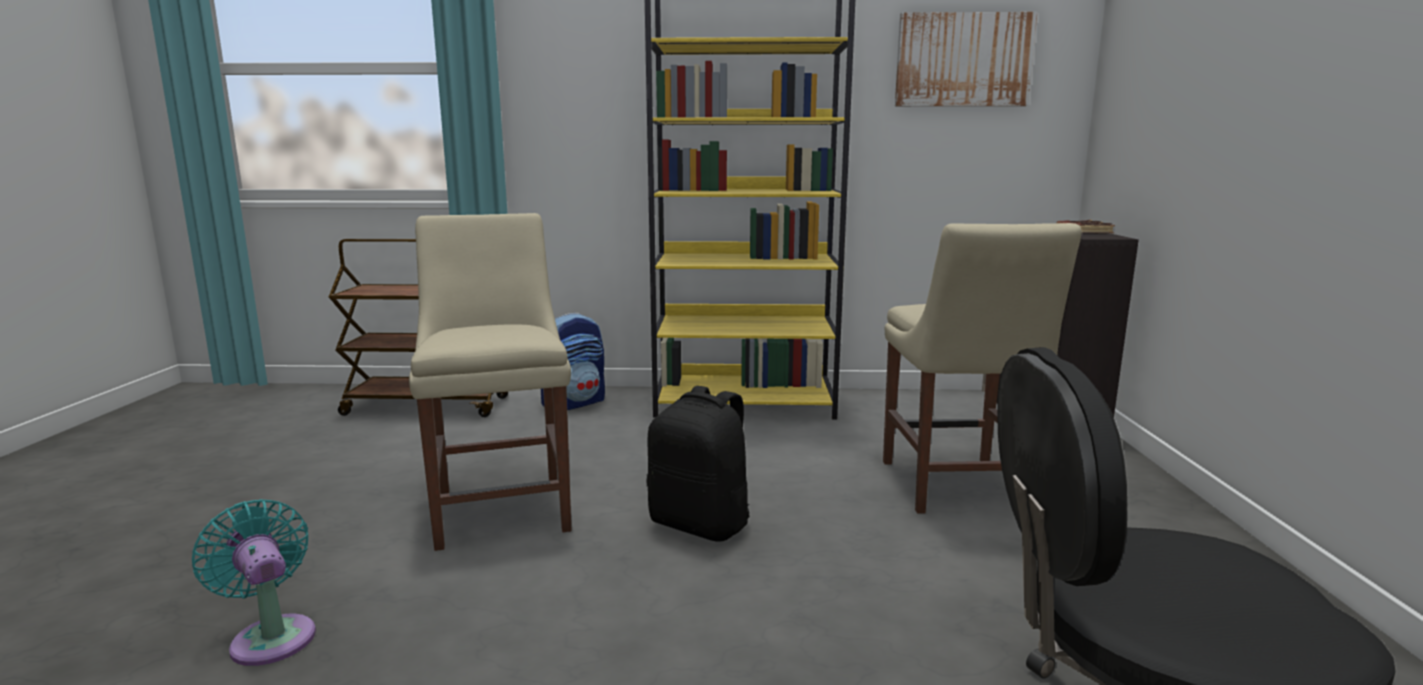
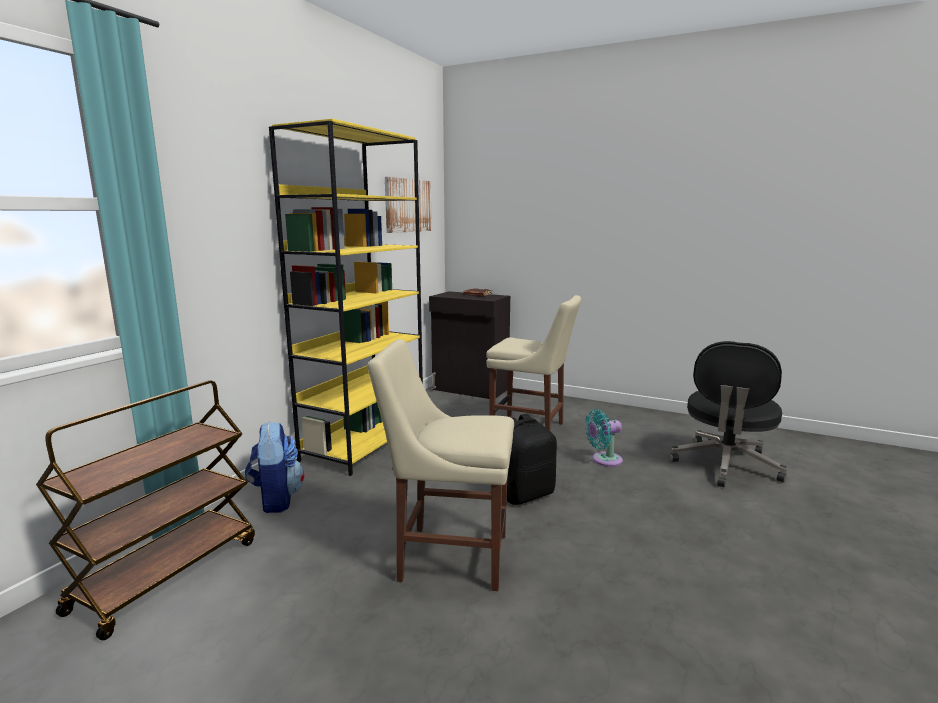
camera: 65 degrees left, 0 degrees up
turquoise fan [192,499,316,666] -> turquoise fan moved to [585,409,623,467]

